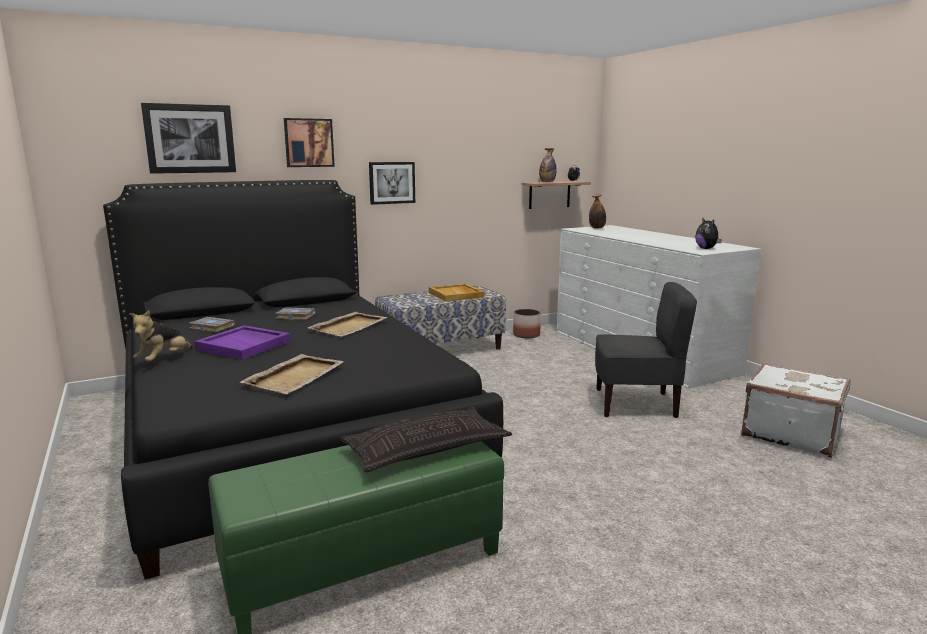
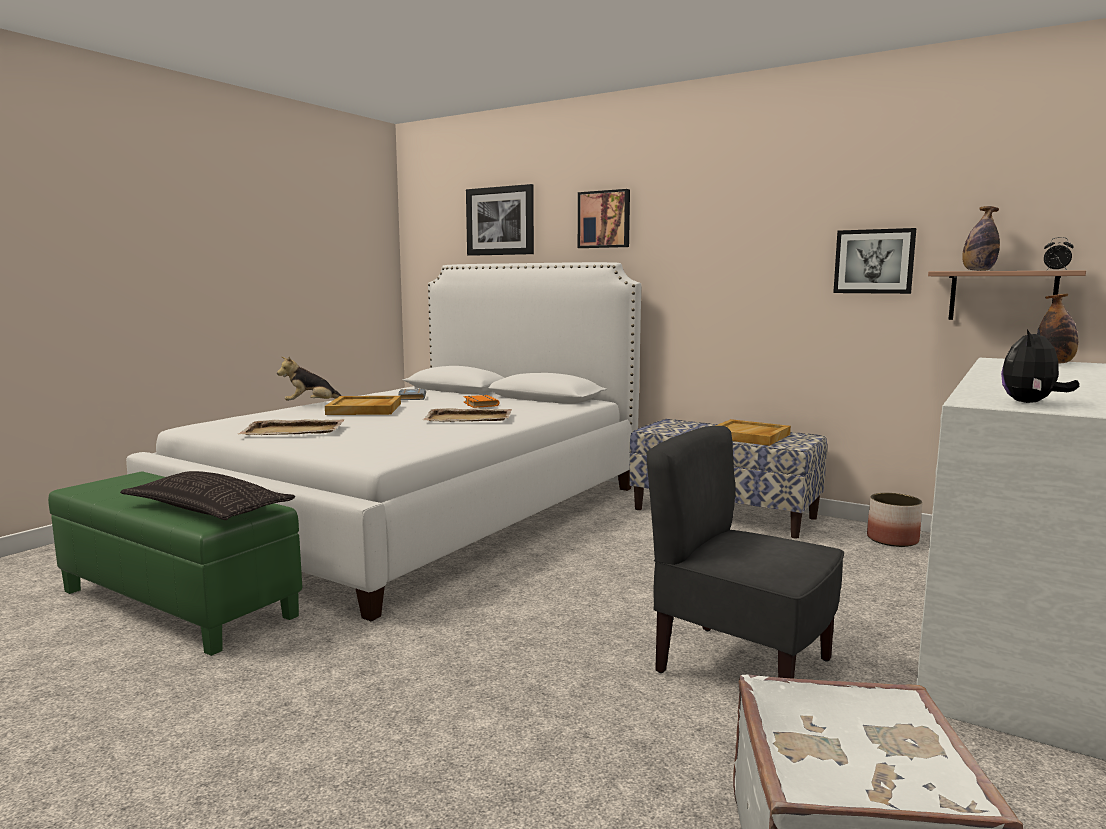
camera: 60 degrees right, 5 degrees down
black bed [103,180,503,580] -> white bed [126,262,641,621]
purple tray [194,325,290,360] -> beige tray [325,396,401,415]
grey book [275,307,316,320] -> orange book [463,395,500,408]
picture [369,162,415,205] -> picture moved to [833,228,916,294]
grey chair [595,282,697,418] -> grey chair turned 150 degrees clockwise [647,426,844,679]

